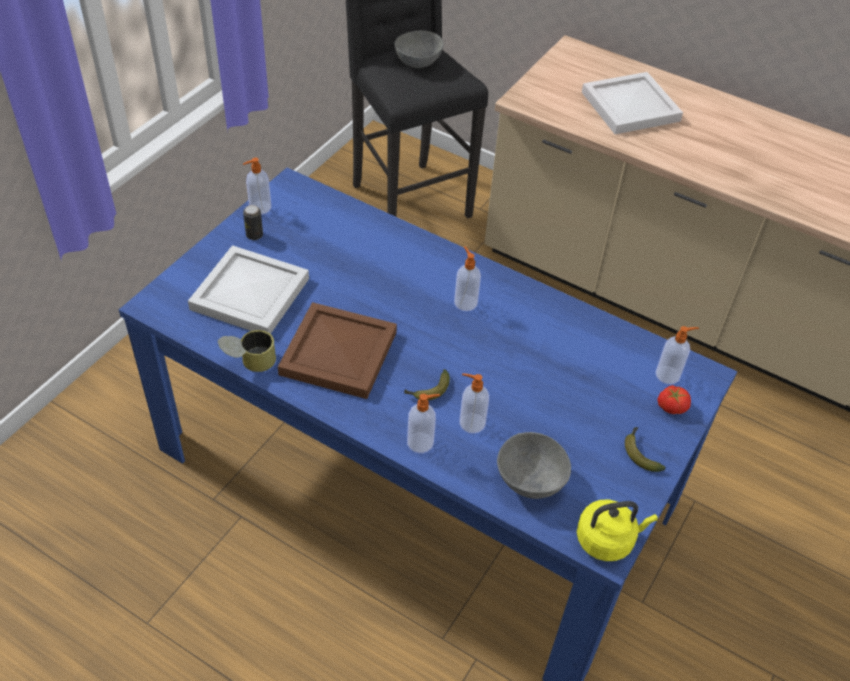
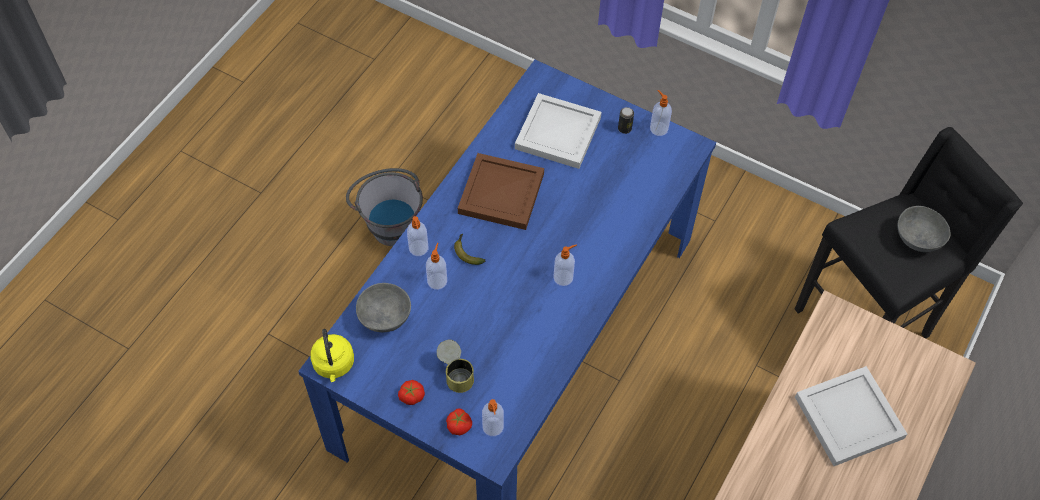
camera: 90 degrees right, 10 degrees up
can [218,330,276,372] -> can moved to [437,339,474,393]
banana [625,427,666,472] -> tomato [398,380,425,405]
none -> grey bucket [346,168,423,246]

